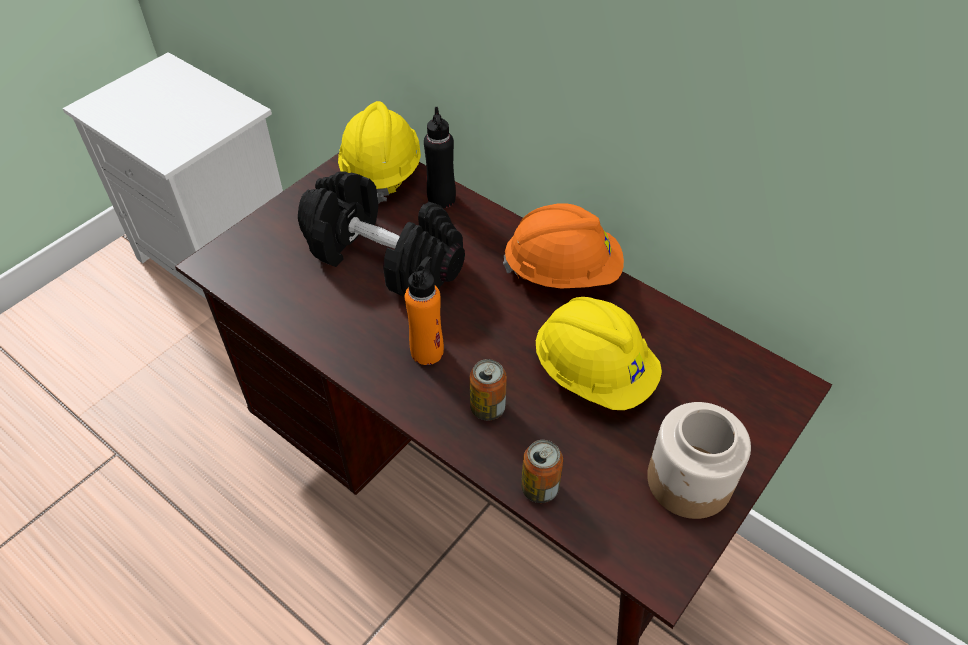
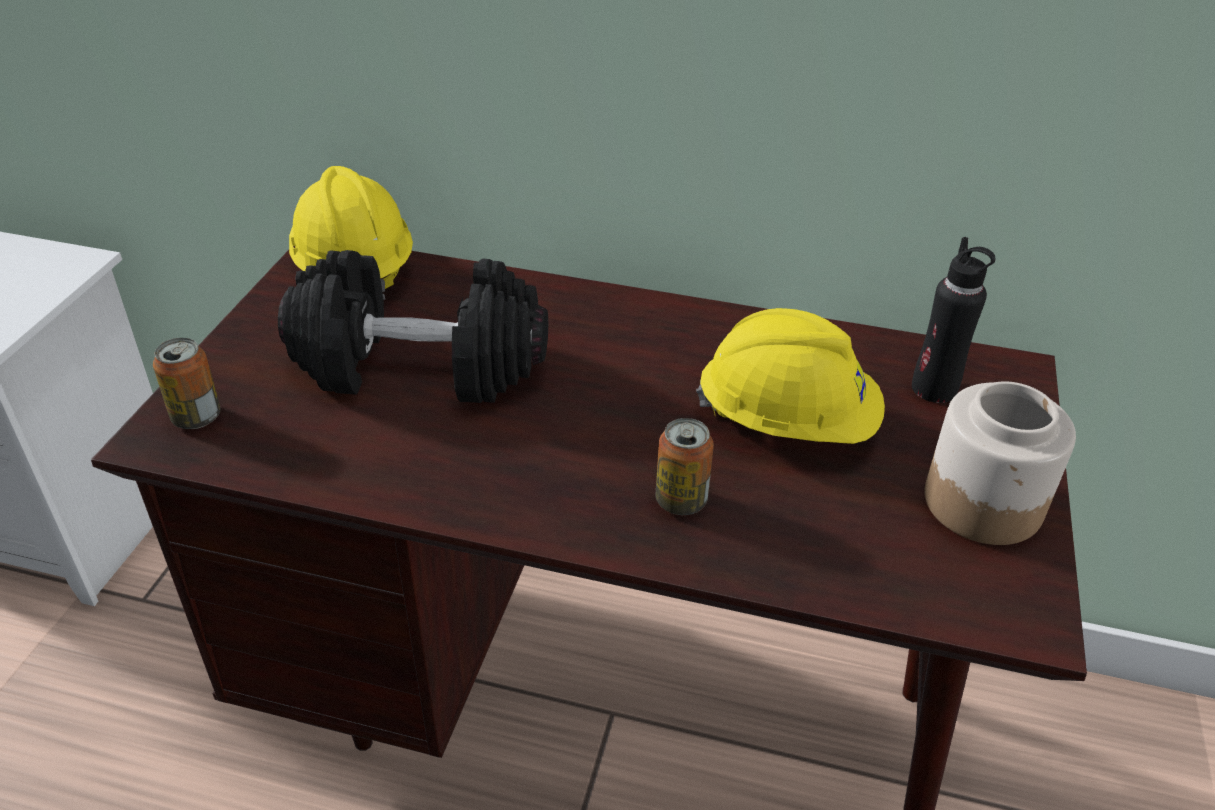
camera: 25 degrees left, 10 degrees down
orange bottle [405,256,444,365] -> none
black bottle [424,107,456,208] -> black bottle moved to [912,237,995,403]
orange hard hat [503,203,624,288] -> none
can [521,440,563,503] -> can moved to [153,338,221,429]

